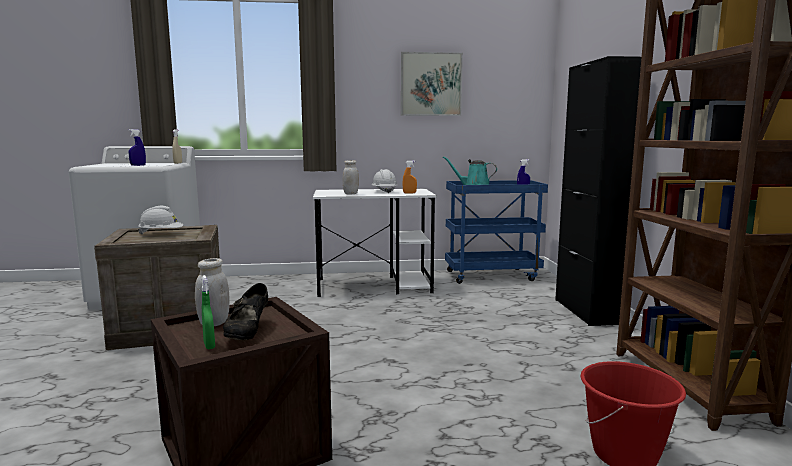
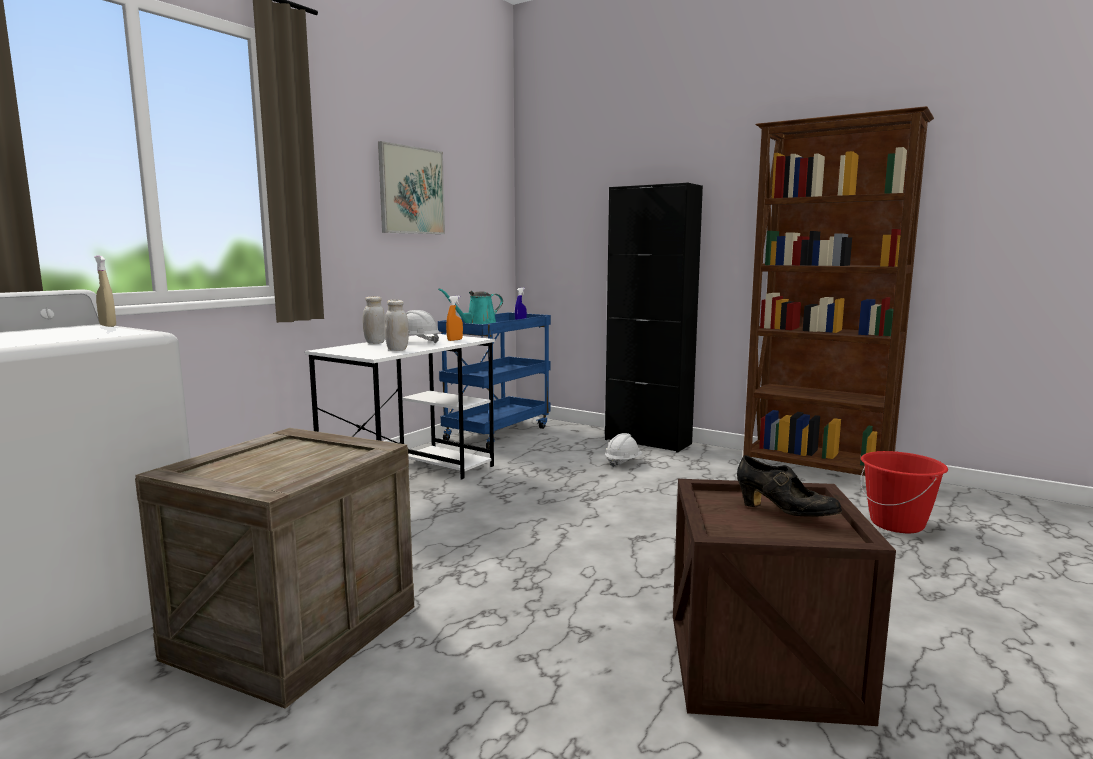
camera: 50 degrees left, 0 degrees up
blue spray bottle [128,129,146,166] -> none
white hard hat [138,206,183,234] -> white hard hat moved to [605,433,643,468]
white jar [195,258,230,326] -> white jar moved to [363,296,385,344]
green spray bottle [202,275,215,349] -> none

